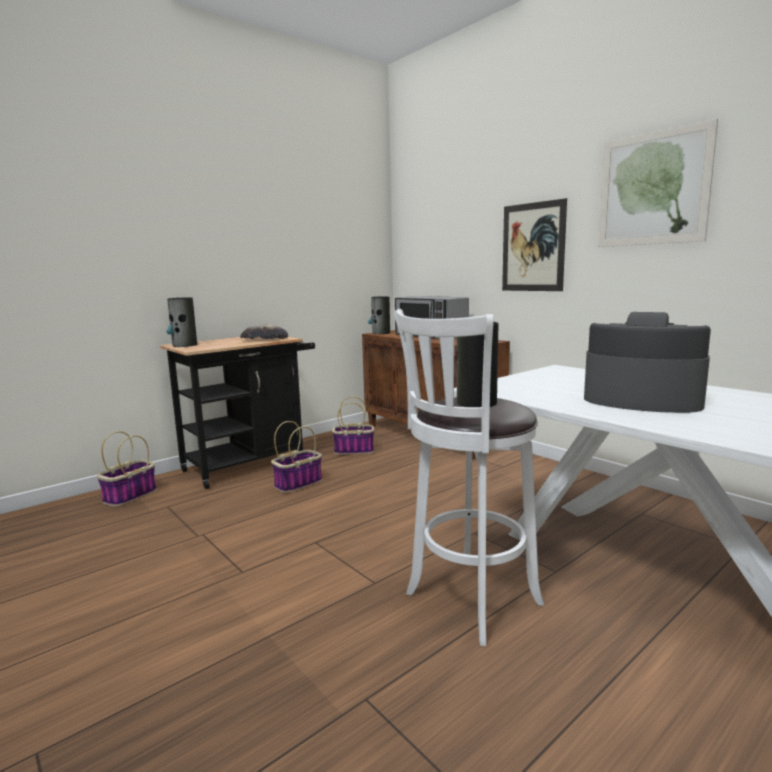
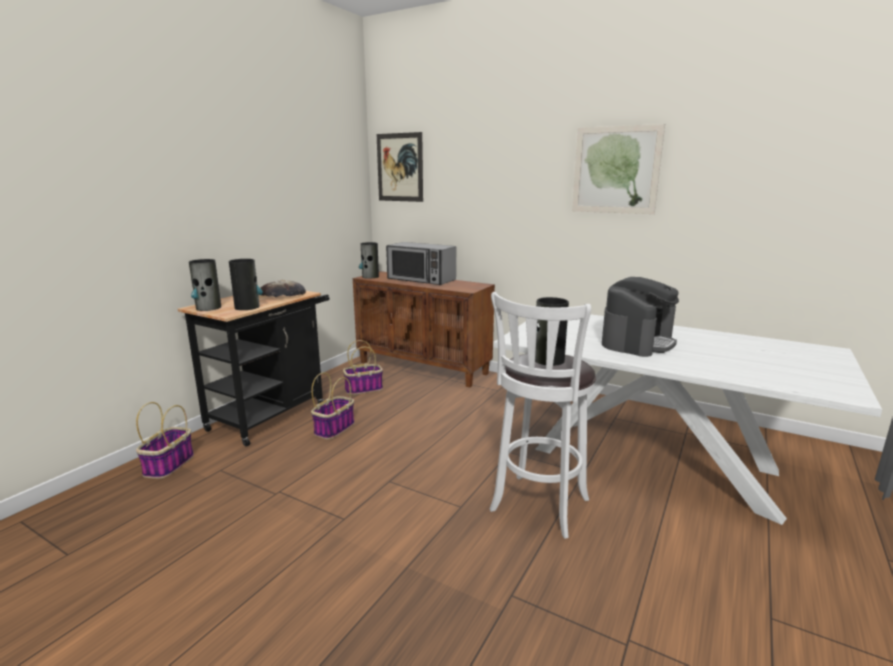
camera: 20 degrees left, 5 degrees up
picture [502,198,567,291] -> picture moved to [377,132,423,202]
coffee machine [584,312,711,413] -> coffee machine turned 120 degrees clockwise [602,277,679,357]
none -> vase [229,259,263,310]

